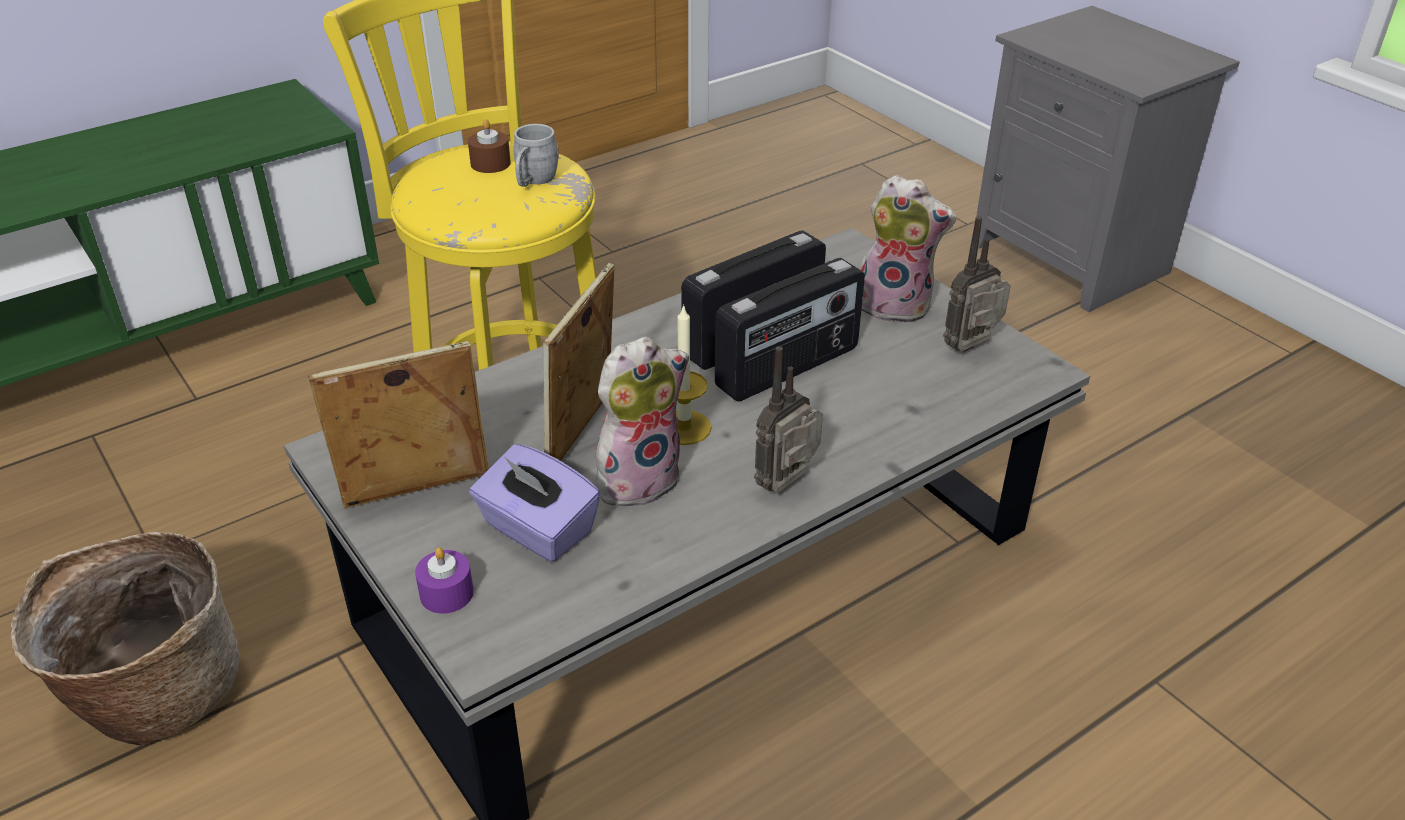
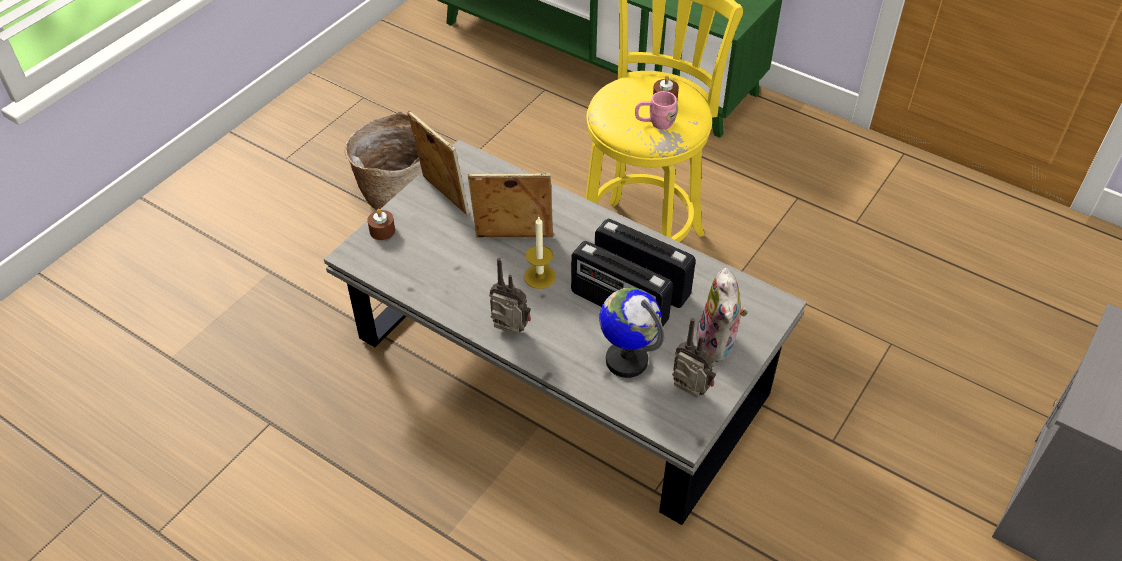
camera: 70 degrees right, 10 degrees up
purple candle [415,547,474,614] -> brown candle [367,209,395,240]
purple tissue box [470,444,601,562] -> none
grey mug [513,124,559,187] -> pink mug [635,91,678,129]
plush toy [596,337,689,511] -> none
none -> globe [599,288,664,378]

